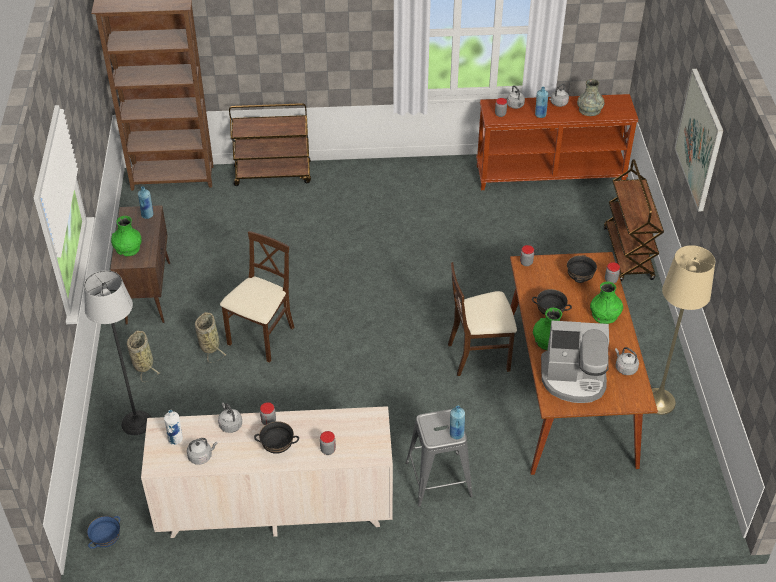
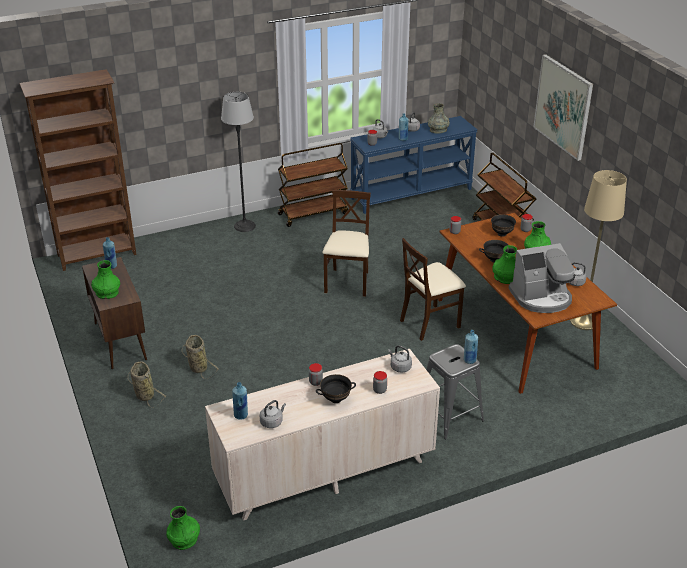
camera: 20 degrees left, 10 degrees down
floor lamp [84,270,152,435] -> floor lamp moved to [221,92,256,232]
blue bowl [87,516,120,549] -> green vase [166,506,200,550]
white bottle [164,410,183,445] -> blue bottle [232,382,248,420]
grey kettle [218,402,242,433] -> grey kettle moved to [388,345,412,373]
beige chair [220,231,294,363] -> beige chair moved to [322,190,371,297]
brown cart [229,103,311,186] -> brown cart moved to [278,143,348,227]
brown console table [476,94,639,190] -> blue console table [350,116,478,214]

